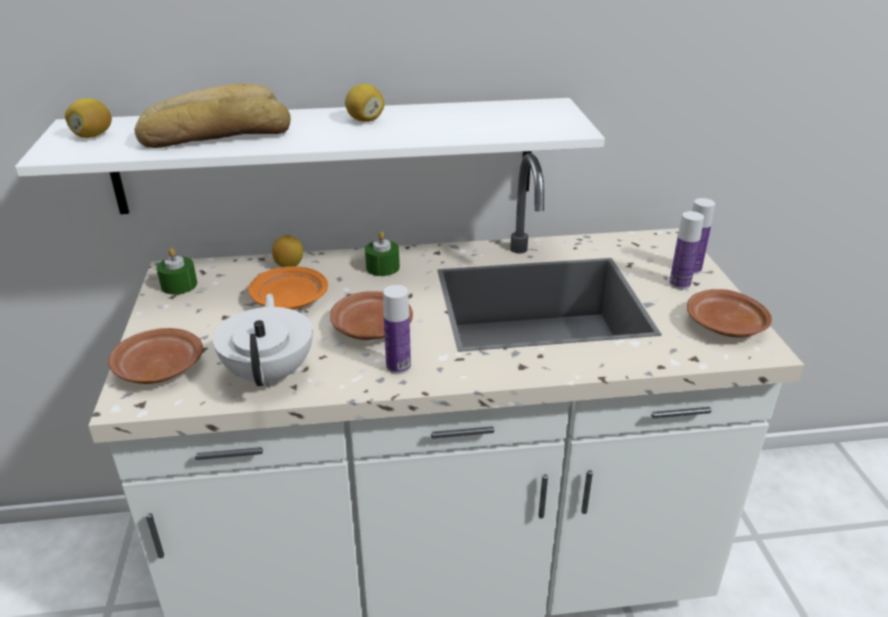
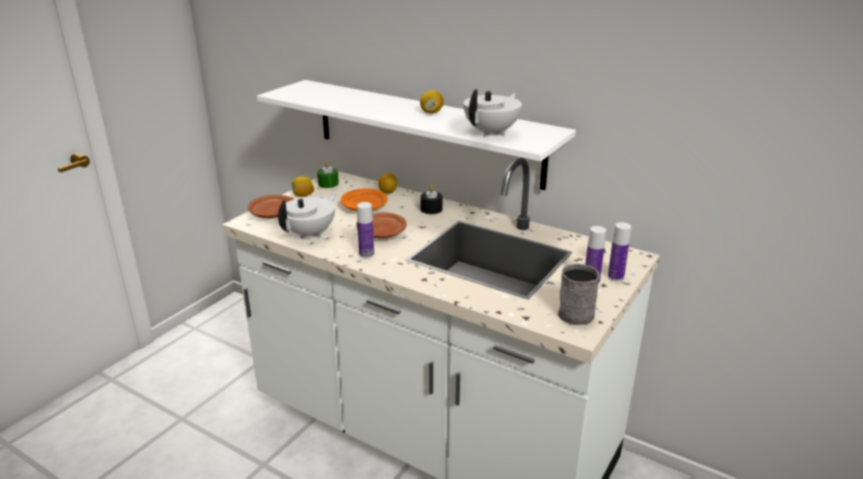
camera: 40 degrees right, 5 degrees down
lemon [65,98,112,138] -> lemon moved to [292,177,314,197]
bread [135,84,291,148] -> none
green candle [365,231,400,276] -> black candle [420,185,443,214]
brown plate [687,289,772,338] -> grey mug [558,264,600,325]
none -> white teapot [463,89,522,137]

